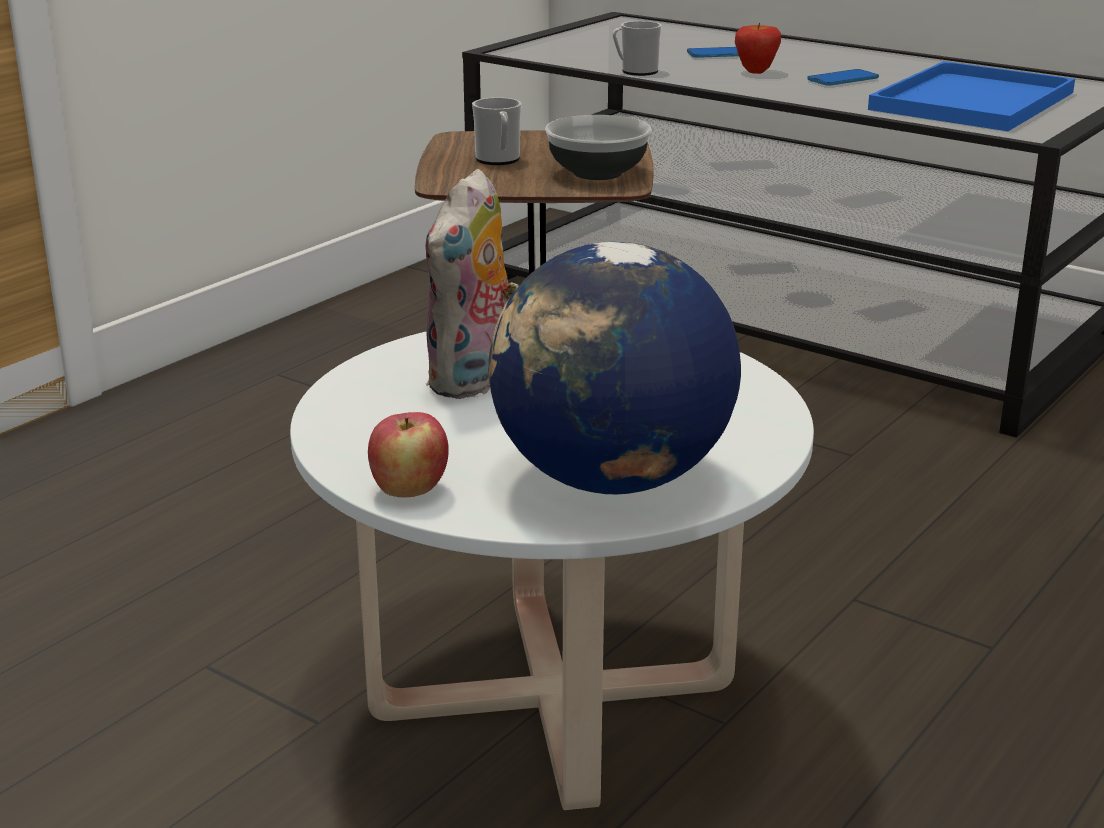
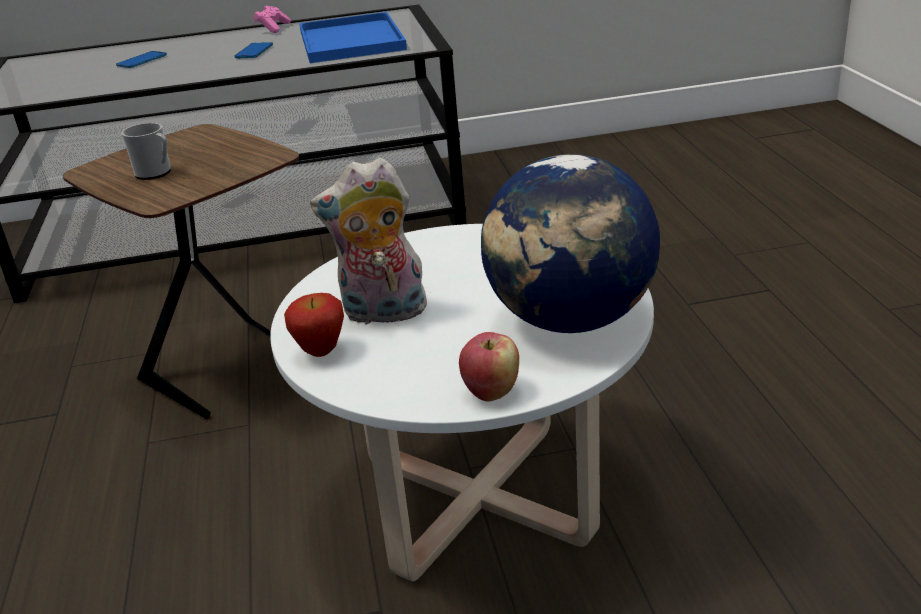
camera: 45 degrees left, 5 degrees up
plush toy [425,169,519,399] -> plush toy turned 105 degrees clockwise [310,157,428,326]
bowl [545,115,652,180] -> none
mug [612,21,662,76] -> none
apple [735,22,781,74] -> apple moved to [284,293,344,357]
none -> pink game controller [254,6,291,33]

